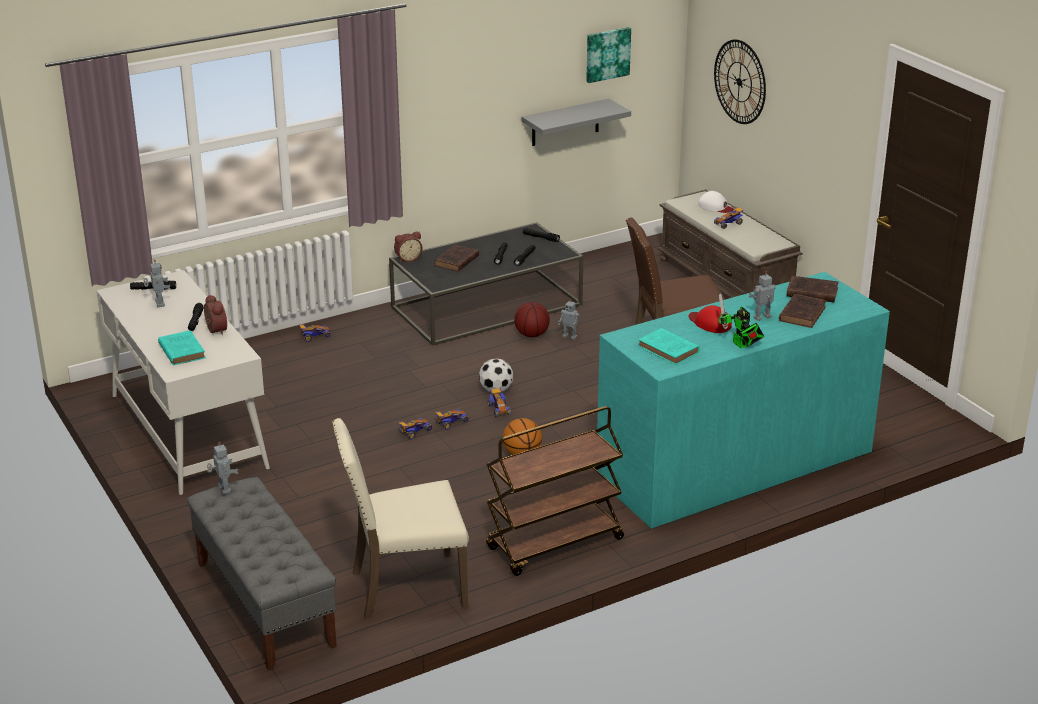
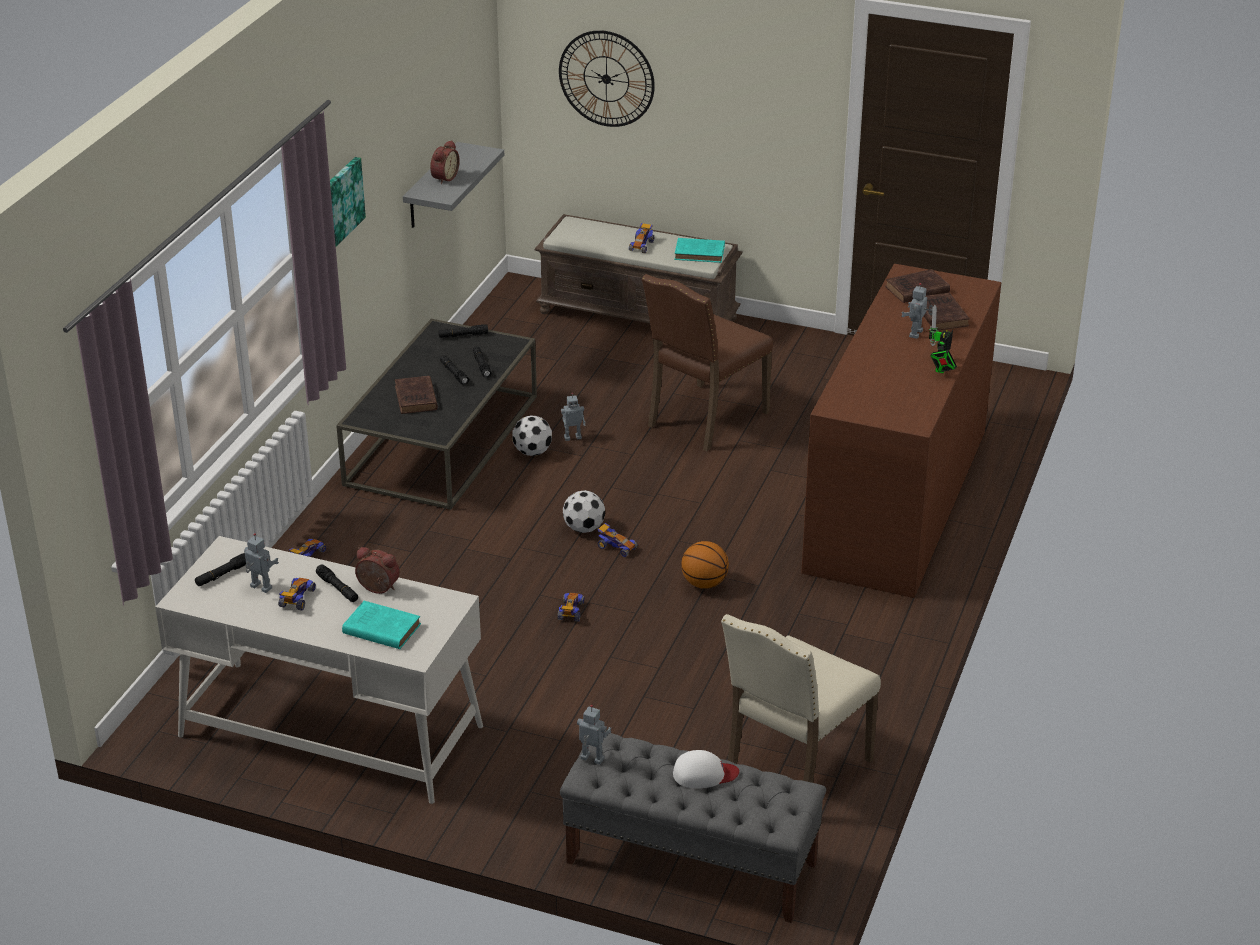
camera: 40 degrees left, 5 degrees up
alarm clock [394,231,423,262] -> alarm clock moved to [430,140,460,184]
toy car [435,409,469,430] -> toy car moved to [278,578,316,611]
brown cart [486,406,624,576] -> none
basketball [514,302,550,337] -> football [512,416,552,456]
picture [586,27,631,83] -> picture moved to [330,157,366,247]
turquoise dresser [597,272,890,529] -> brown dresser [801,264,1001,598]
turquoise book [638,328,700,365] -> turquoise book moved to [675,238,725,263]
red cap [689,305,732,333] -> none
white cap [698,191,734,213] -> white cap moved to [673,750,739,788]
toy robot [719,293,764,348] -> toy robot turned 90 degrees clockwise [928,305,957,373]

